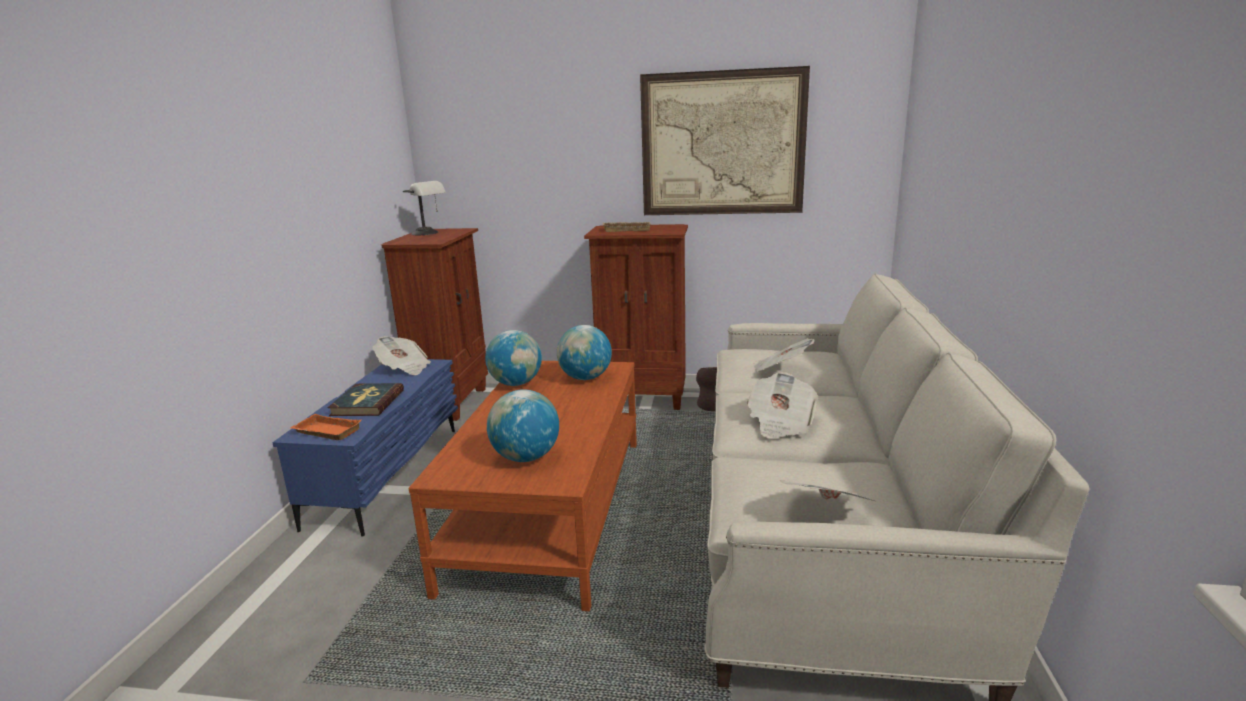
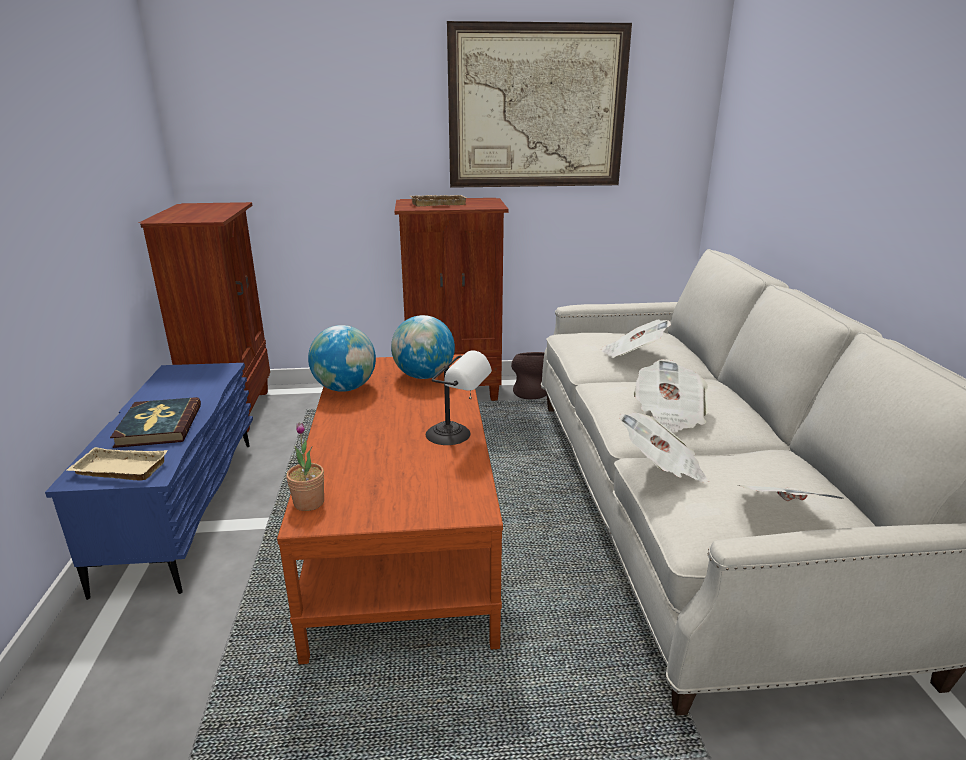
camera: 15 degrees left, 5 degrees up
orange tray [290,414,361,440] -> beige tray [66,447,168,481]
newspaper [372,336,431,375] -> newspaper moved to [619,412,709,483]
table lamp [403,181,446,235] -> table lamp moved to [426,351,492,445]
globe [487,389,559,462] -> none
none -> potted plant [286,423,324,511]

